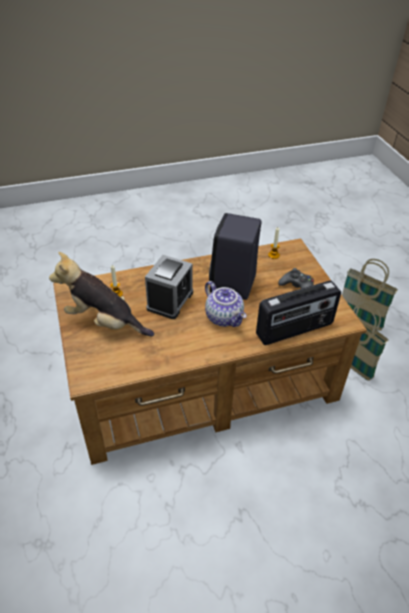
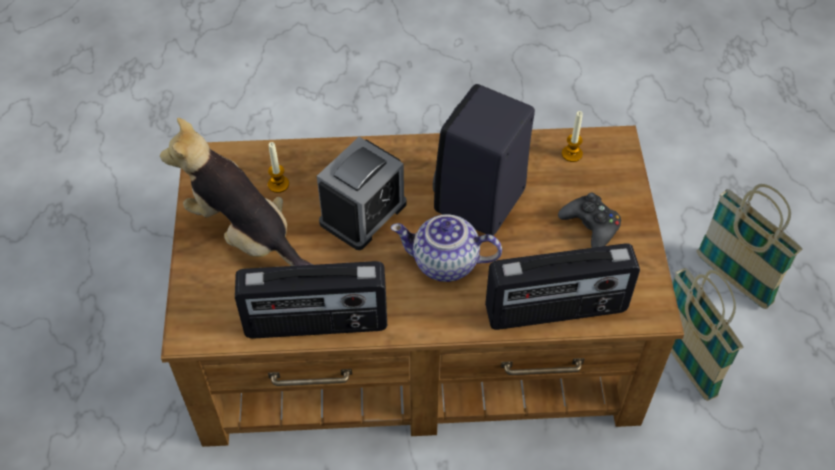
camera: 15 degrees right, 10 degrees up
teapot [205,281,247,327] -> teapot turned 120 degrees clockwise [391,214,502,282]
none -> radio [235,261,387,339]

